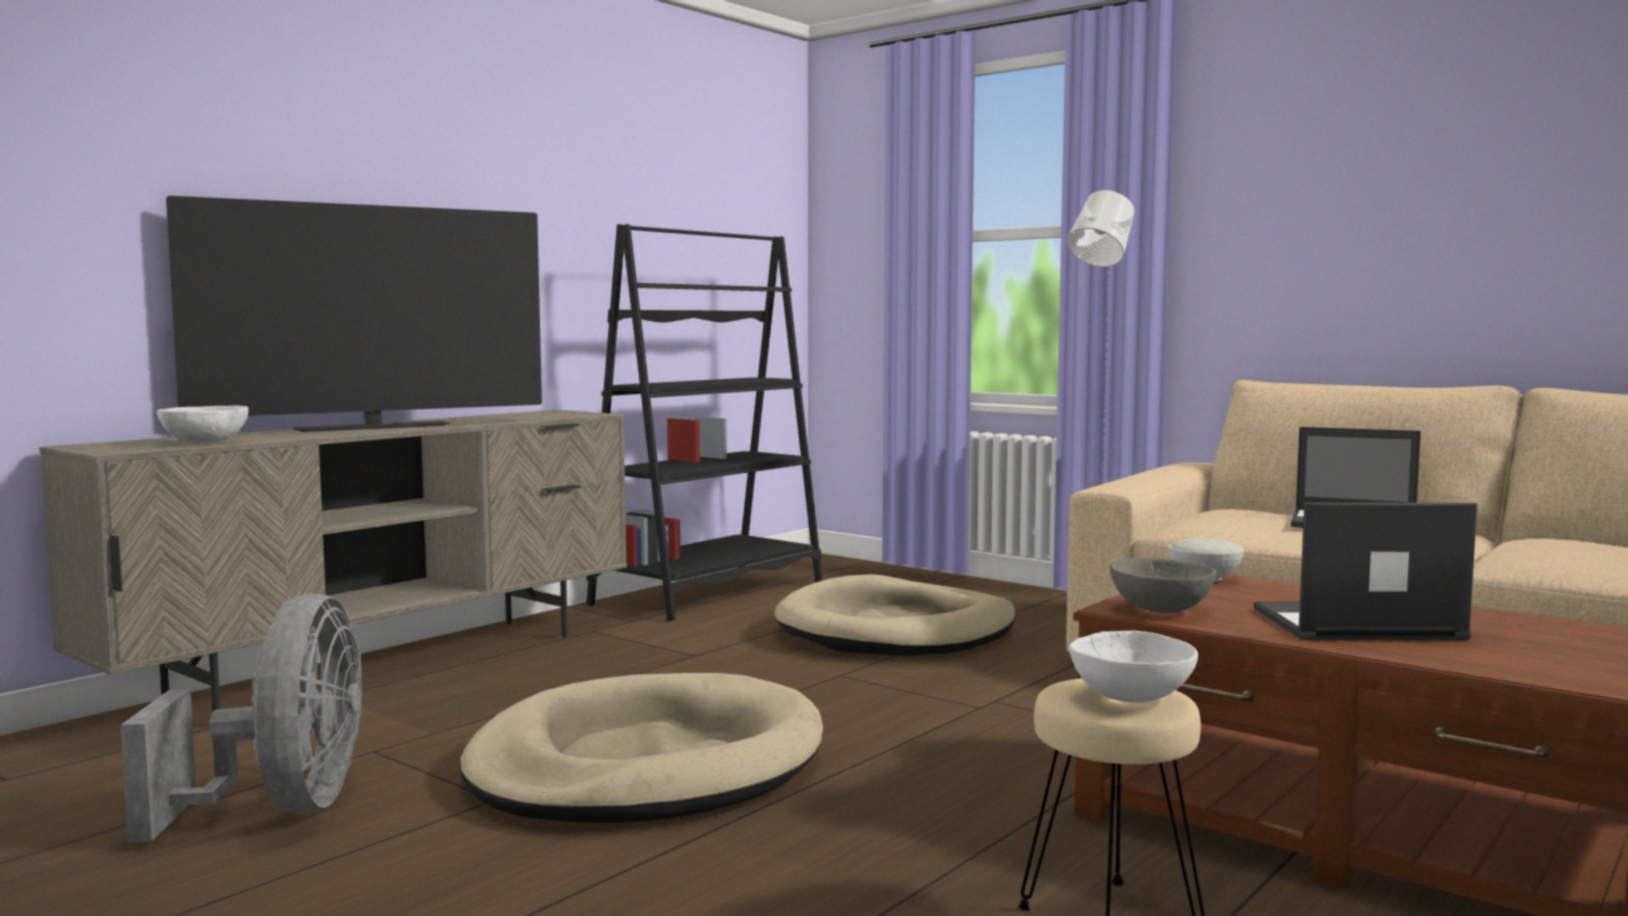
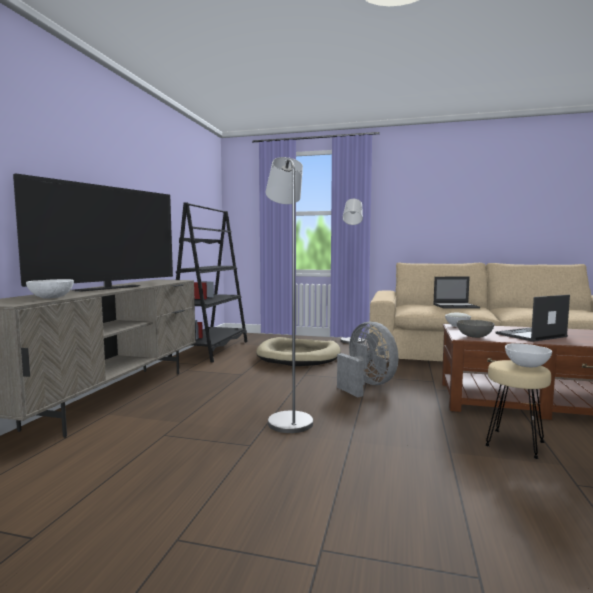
camera: 25 degrees left, 0 degrees up
grey fan [121,594,363,842] -> grey fan moved to [337,321,398,397]
beige dog bed [460,673,823,823] -> grey floor lamp [266,157,313,433]

